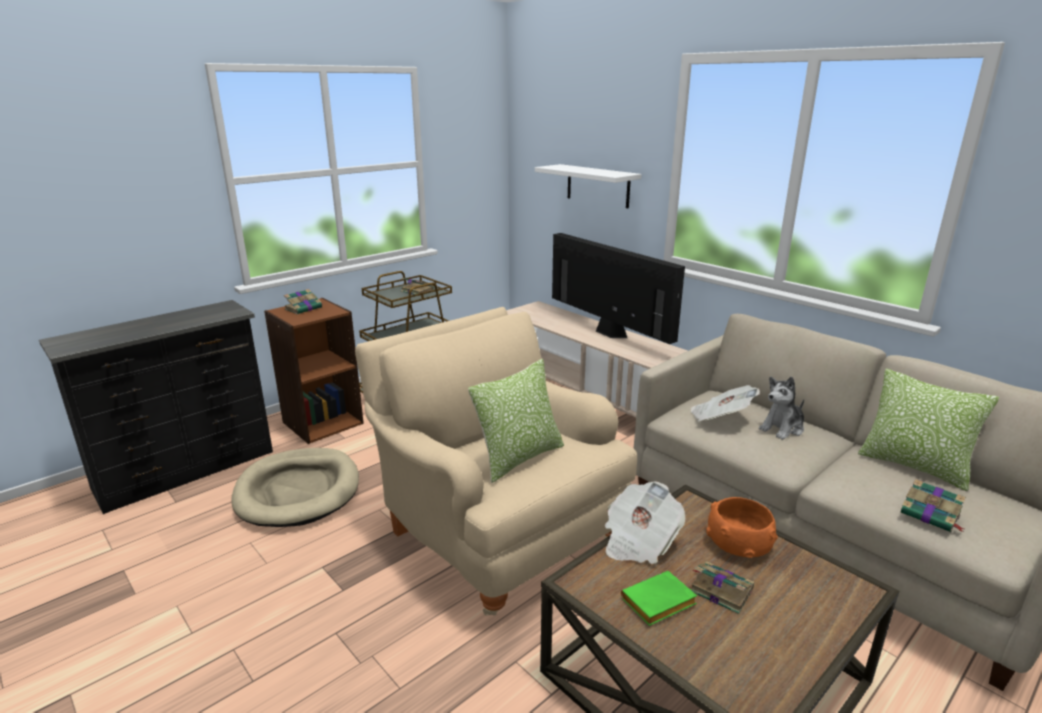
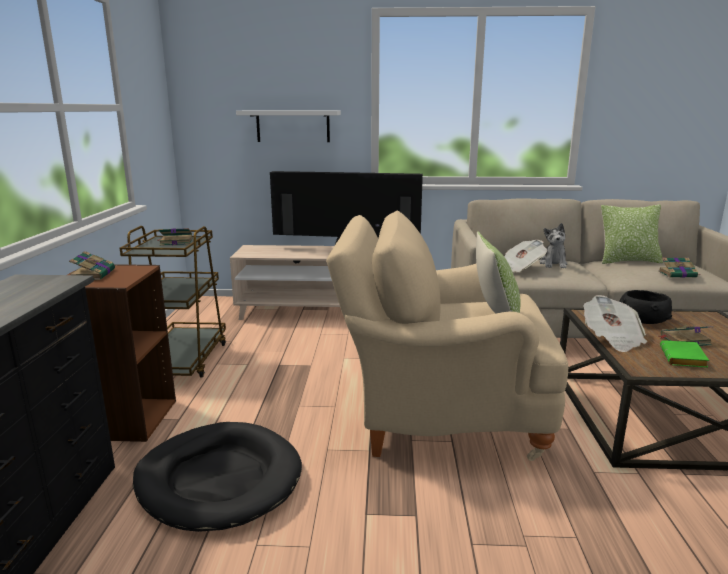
camera: 45 degrees left, 5 degrees down
beige dog bed [231,448,359,527] -> black dog bed [133,422,302,532]
orange bowl [706,497,778,558] -> black bowl [619,290,672,324]

